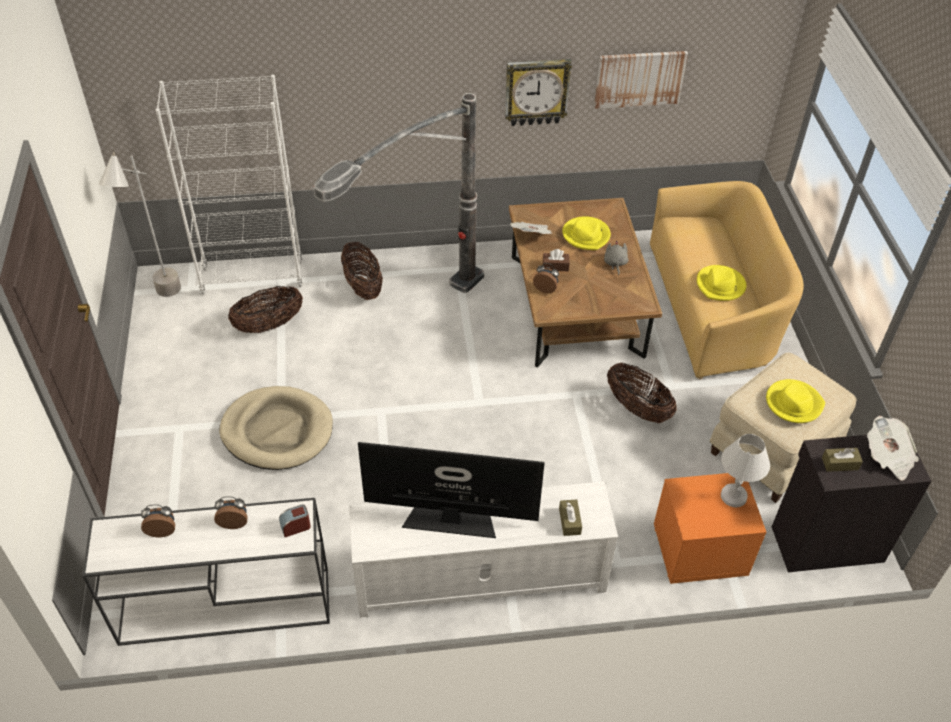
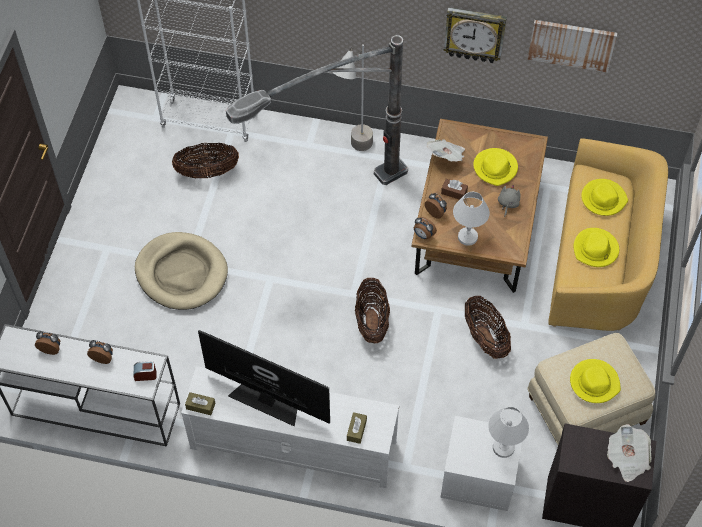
camera: 20 degrees right, 10 degrees up
grey floor lamp [98,152,181,297] -> grey floor lamp moved to [333,44,373,151]
basket [341,242,383,300] -> basket moved to [355,278,390,343]
orange nightstand [654,473,766,584] -> white nightstand [441,416,522,511]
brown tissue box [822,448,863,472] -> brown tissue box moved to [185,392,215,415]
none -> alarm clock [414,217,437,240]
none -> white table lamp [453,192,490,246]
none -> yellow hat [581,179,628,216]

